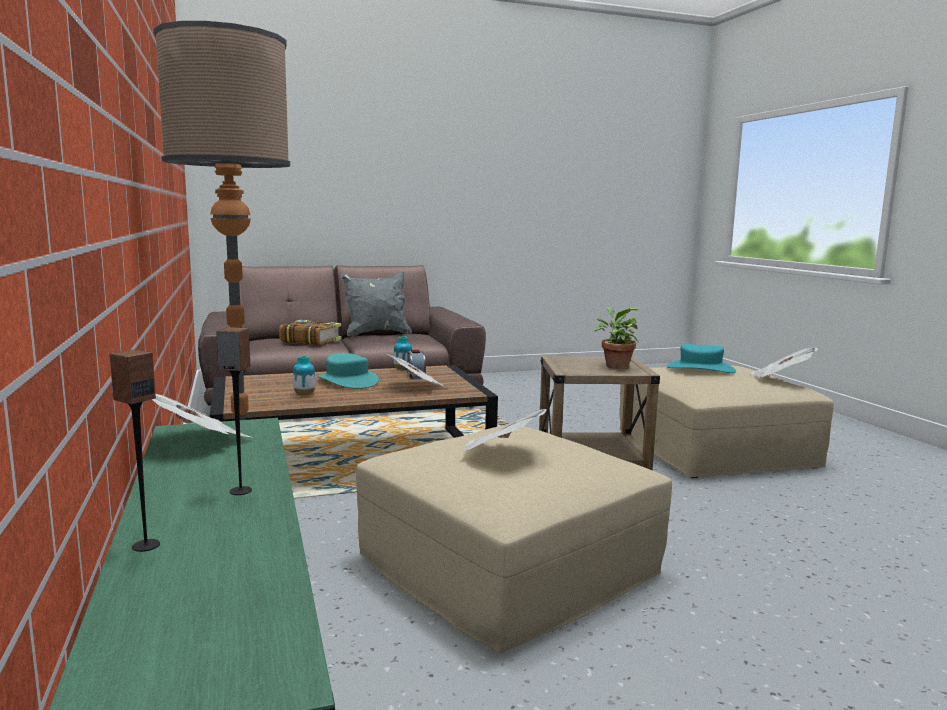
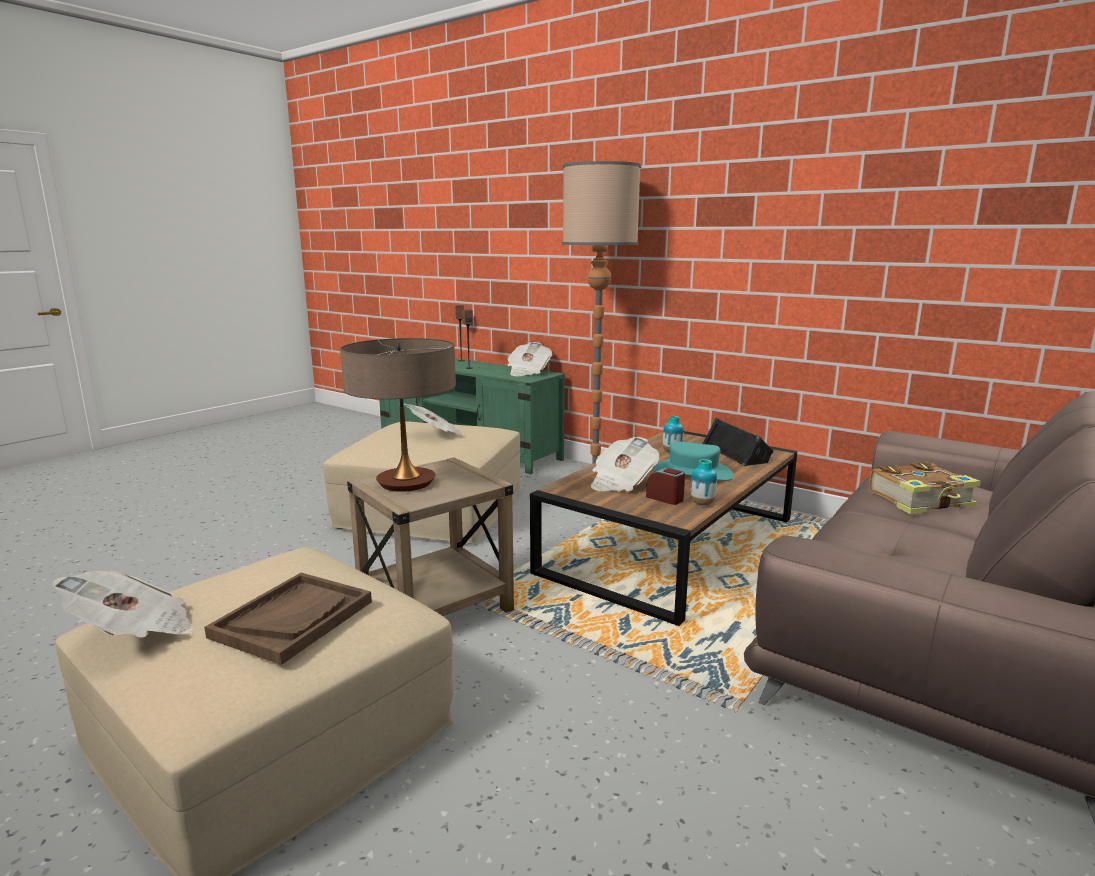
camera: 145 degrees right, 5 degrees up
grey pillow [340,272,412,337] -> none
potted plant [593,307,640,369] -> table lamp [340,338,456,492]
turquoise hat [667,344,736,373] -> brown tray [204,573,372,665]
none -> black speaker [702,417,774,466]

